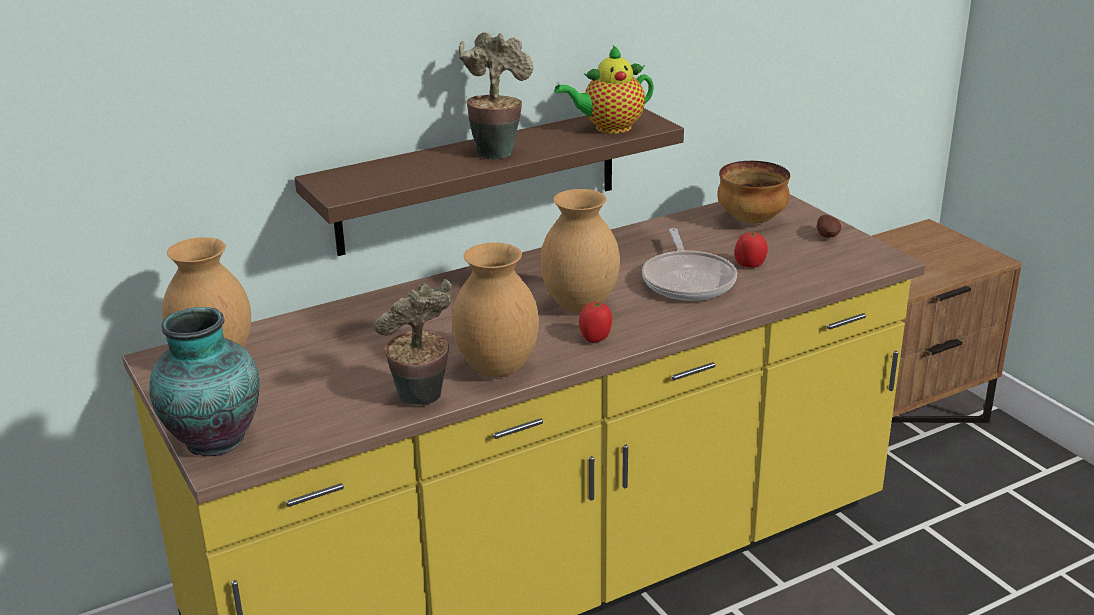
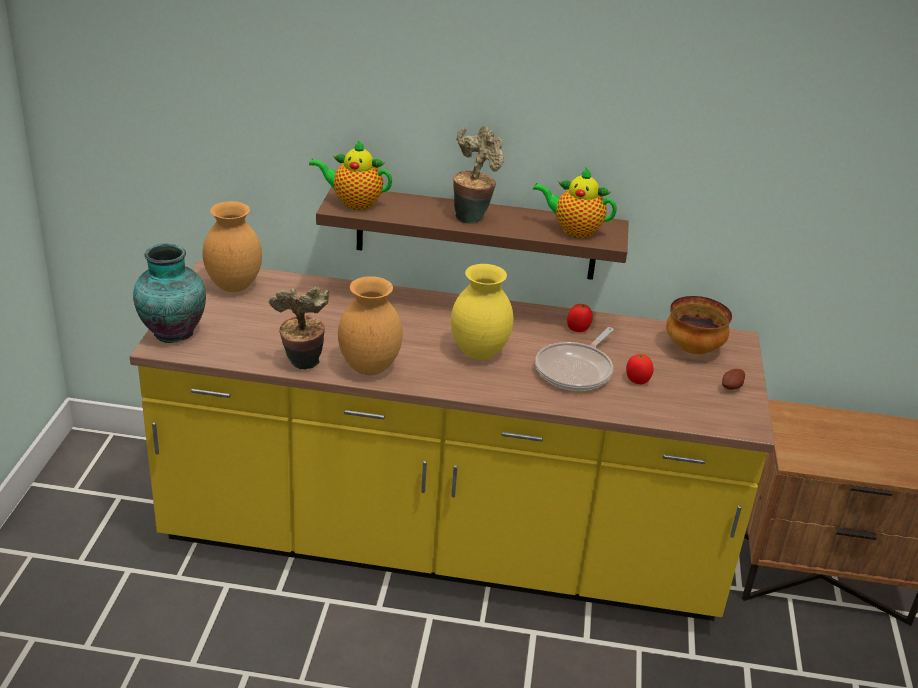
camera: 35 degrees right, 5 degrees up
brown vase [540,189,620,313] -> yellow vase [451,264,513,360]
tomato [579,302,612,342] -> tomato moved to [567,304,593,332]
none -> teapot [309,139,392,210]

